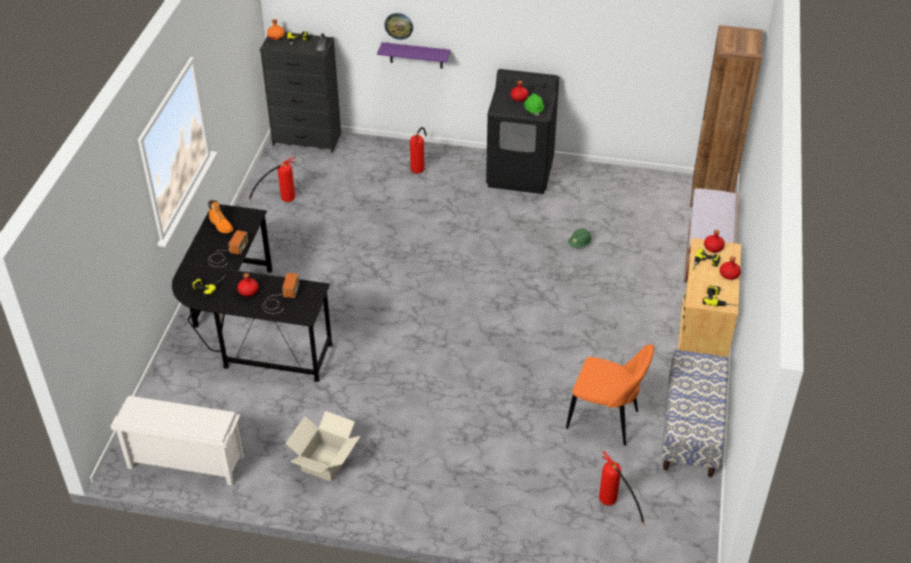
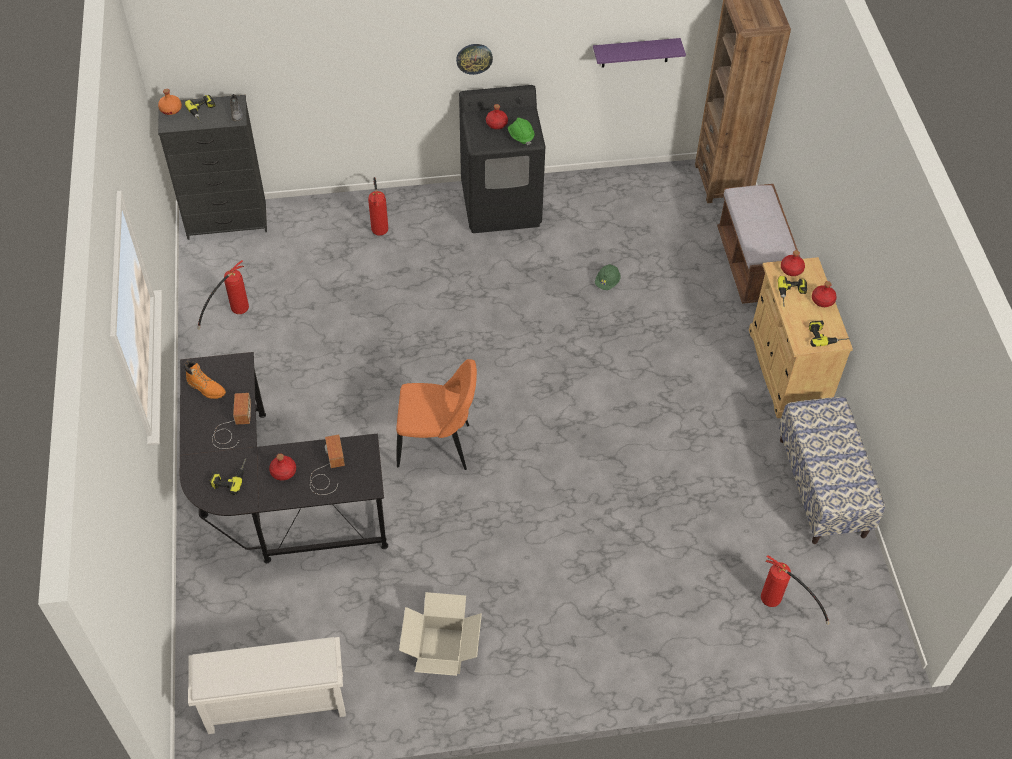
camera: 20 degrees left, 10 degrees up
purple shelf [377,42,451,69] -> purple shelf moved to [593,38,686,68]
wall clock [384,13,413,40] -> wall clock moved to [456,44,493,75]
orange chair [566,344,654,446] -> orange chair moved to [396,359,477,470]

